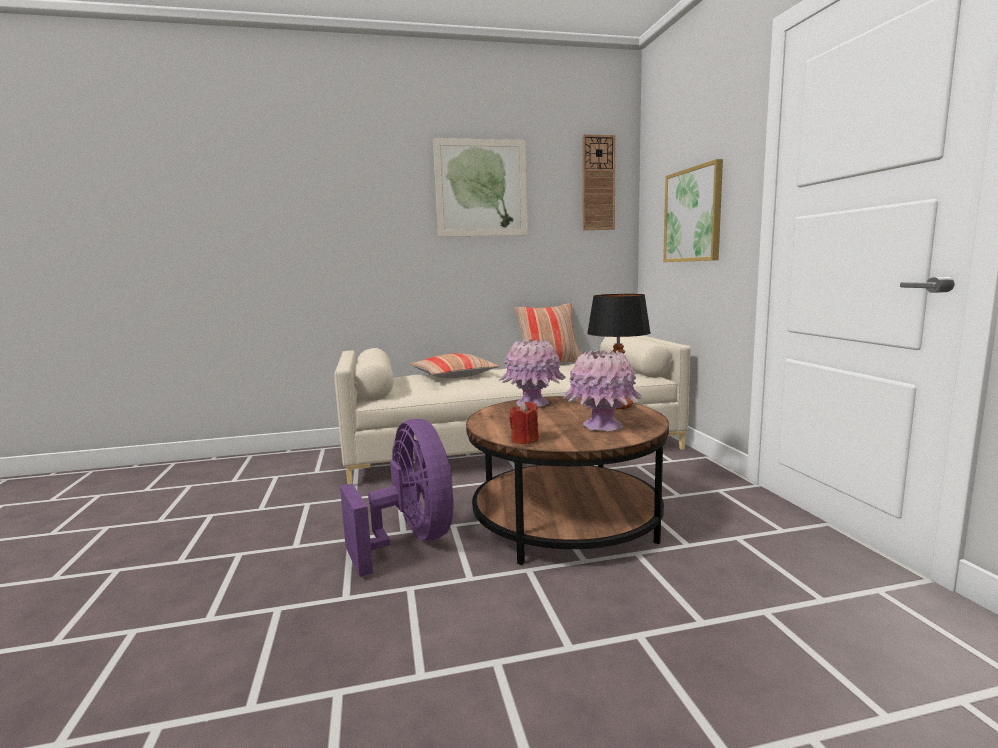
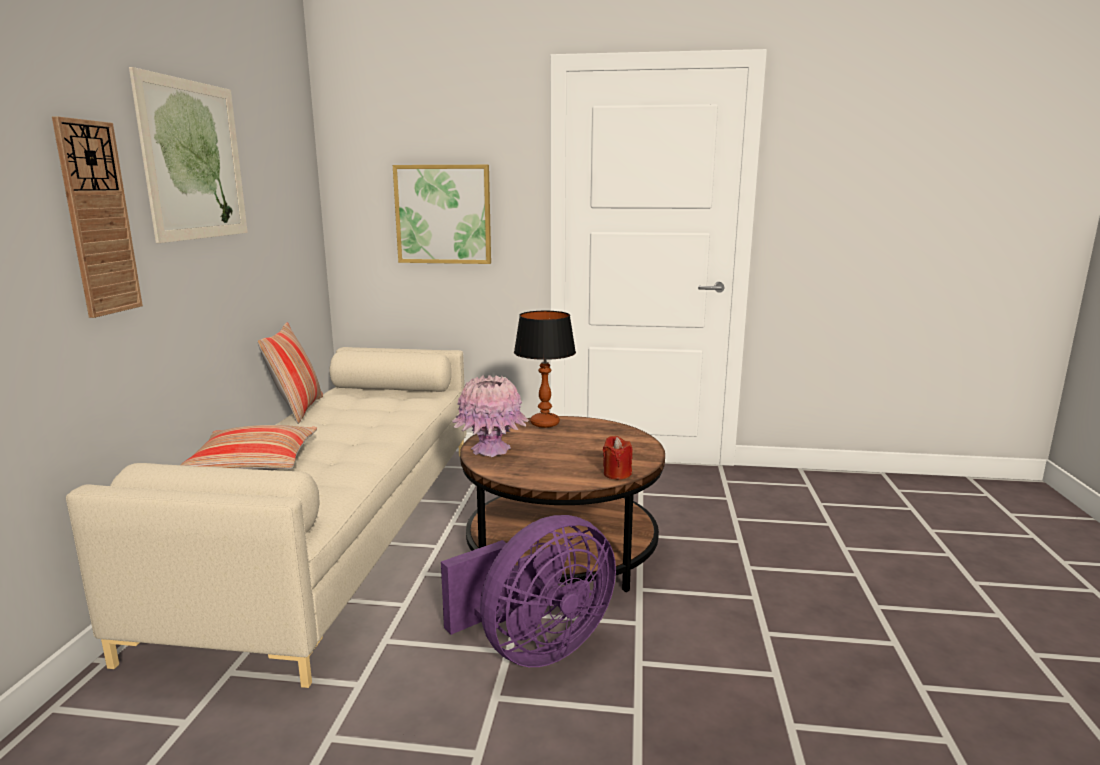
camera: 70 degrees left, 5 degrees up
purple fan [340,419,454,577] -> purple fan turned 150 degrees clockwise [441,515,616,667]
pink vase [563,349,642,431] -> none
wall clock [582,134,616,230] -> wall clock moved to [52,116,143,318]

